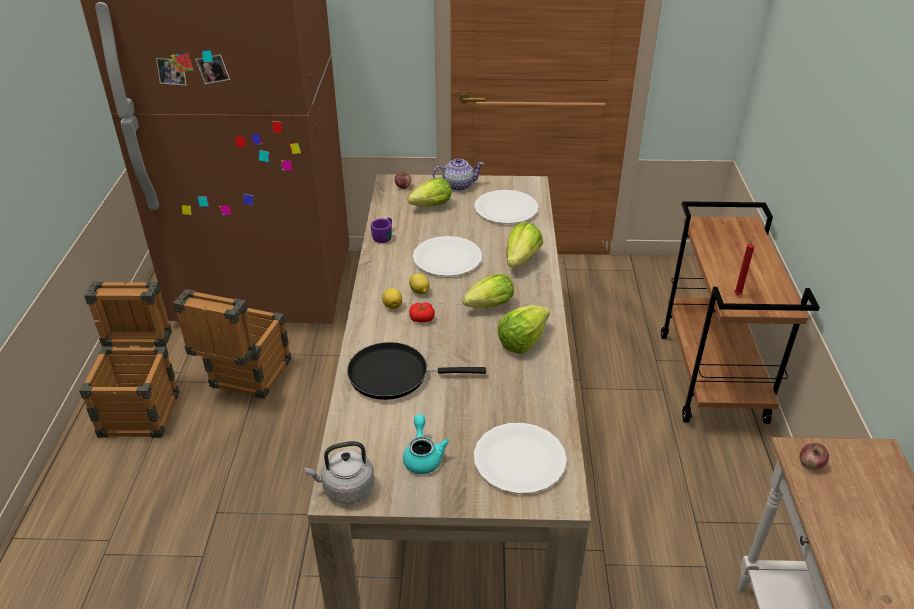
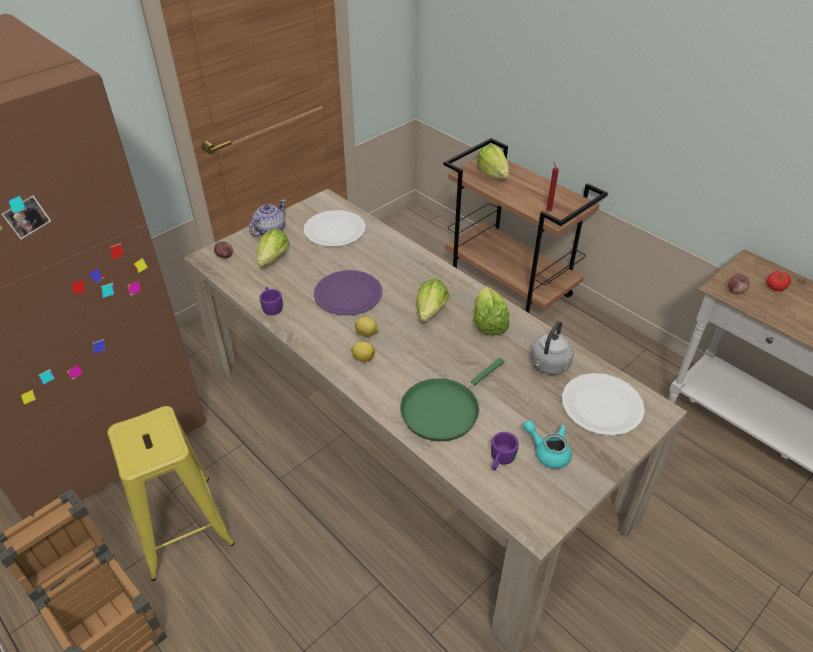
camera: 45 degrees left, 5 degrees up
crate [173,289,291,399] -> yellow stool [107,406,235,581]
grey kettle [305,441,374,504] -> grey kettle moved to [531,321,574,375]
black frying pan [347,342,486,400] -> green frying pan [400,358,505,441]
tomato [409,302,435,323] -> tomato moved to [766,271,791,291]
white plate [413,236,482,276] -> purple plate [314,270,382,315]
lettuce [506,222,543,268] -> lettuce moved to [477,144,509,179]
none -> purple mug [491,432,519,471]

